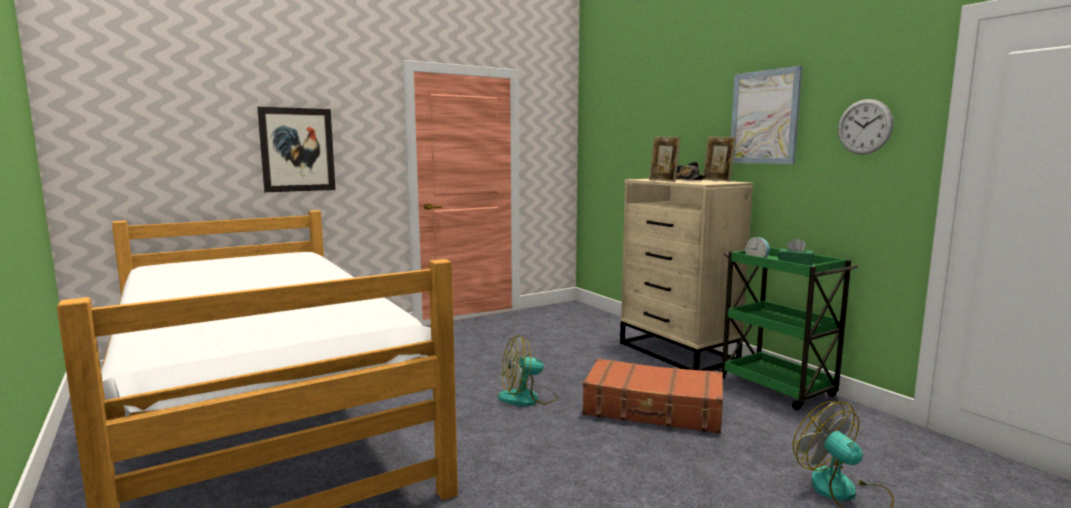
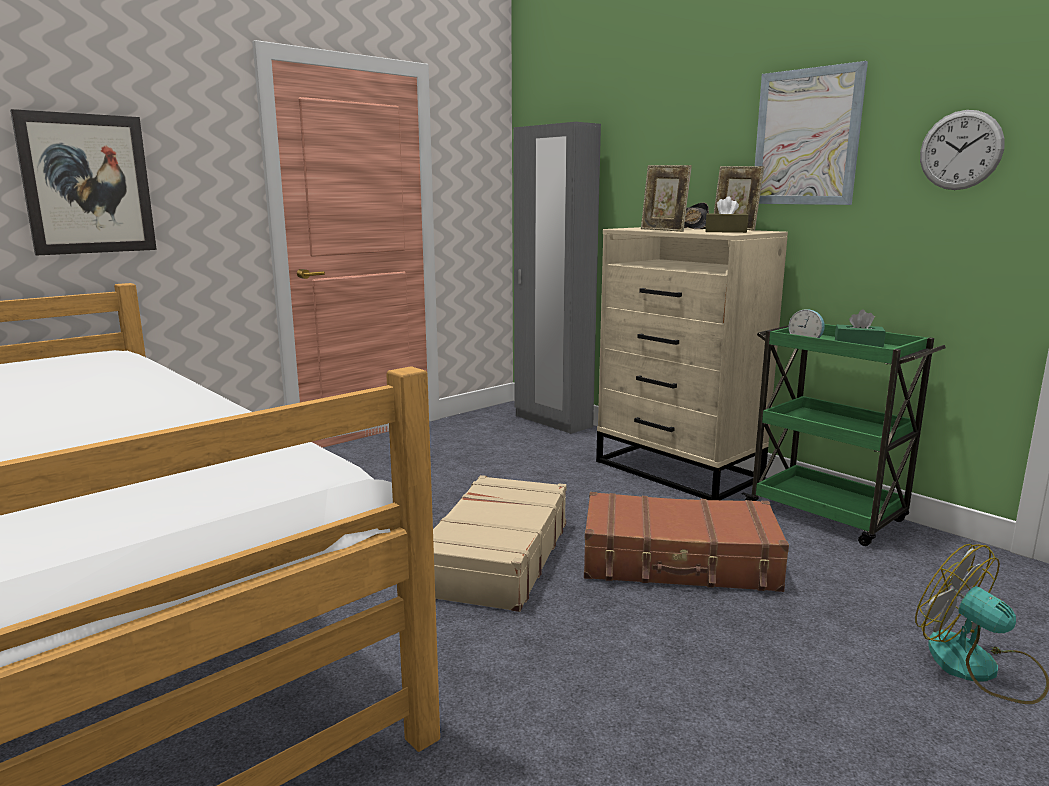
camera: 10 degrees left, 5 degrees up
fan [498,335,558,407] -> beige suitcase [433,475,567,612]
none -> grey wardrobe [513,122,601,434]
none -> brown tissue box [705,196,748,233]

